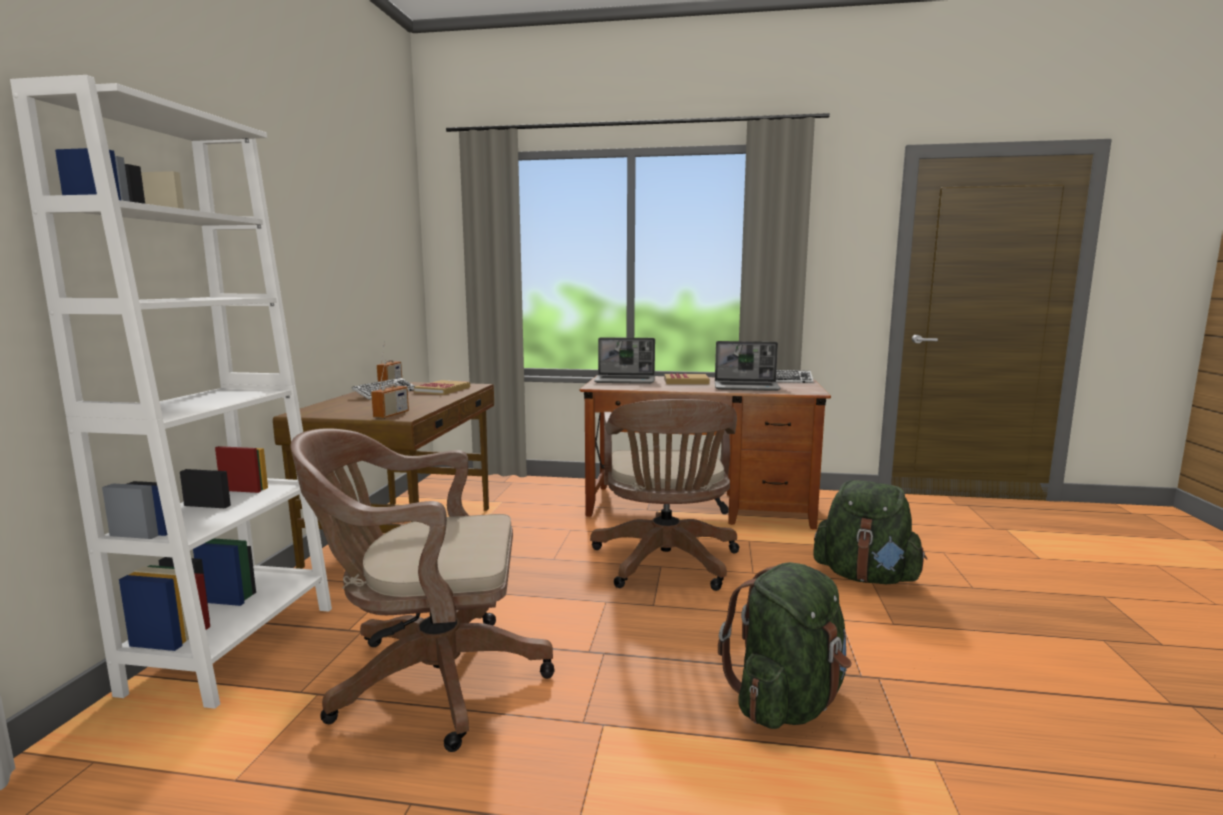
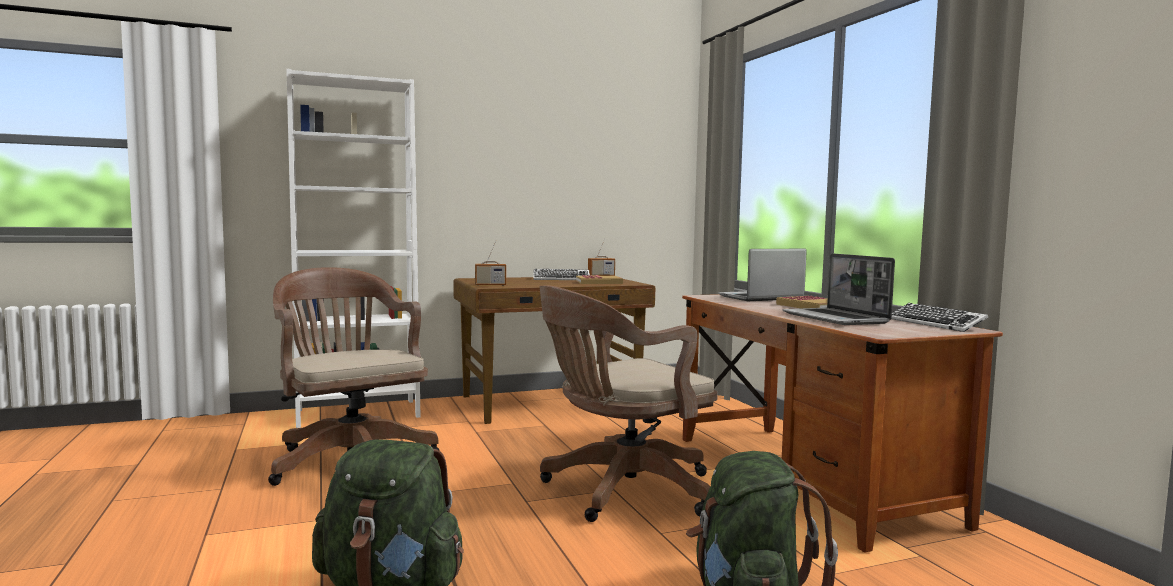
camera: 60 degrees right, 5 degrees down
laptop [594,337,655,384] -> laptop turned 90 degrees clockwise [718,249,807,301]

